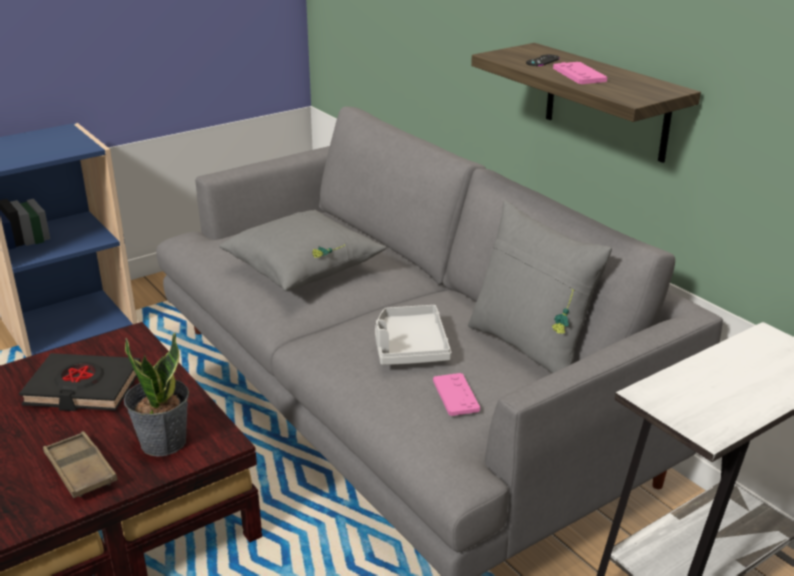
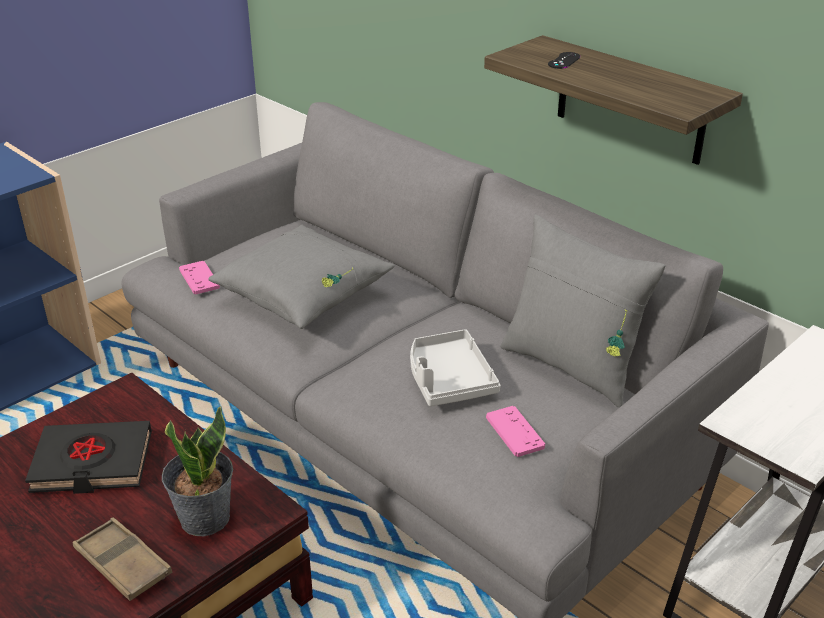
camera: 10 degrees left, 5 degrees up
pink game controller [553,62,607,84] -> pink game controller moved to [179,261,220,294]

